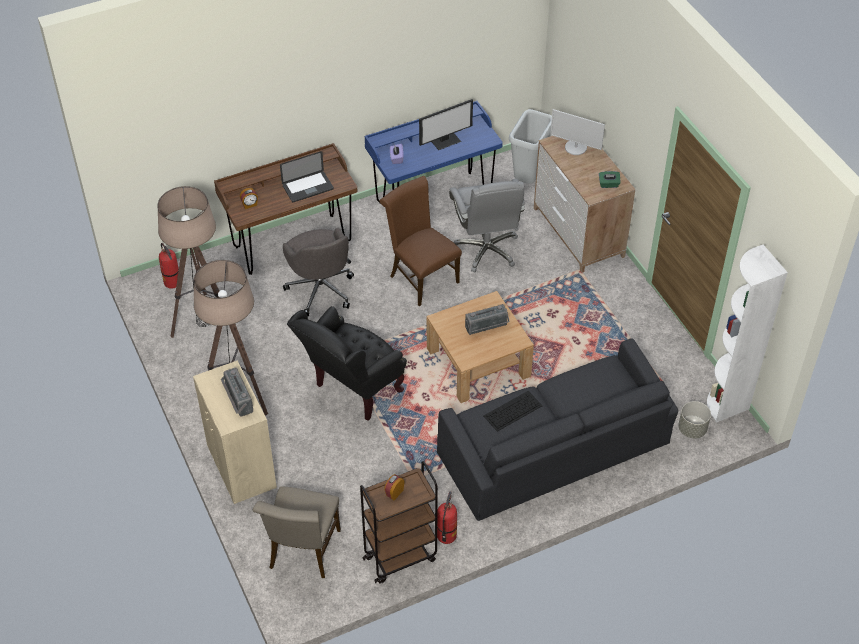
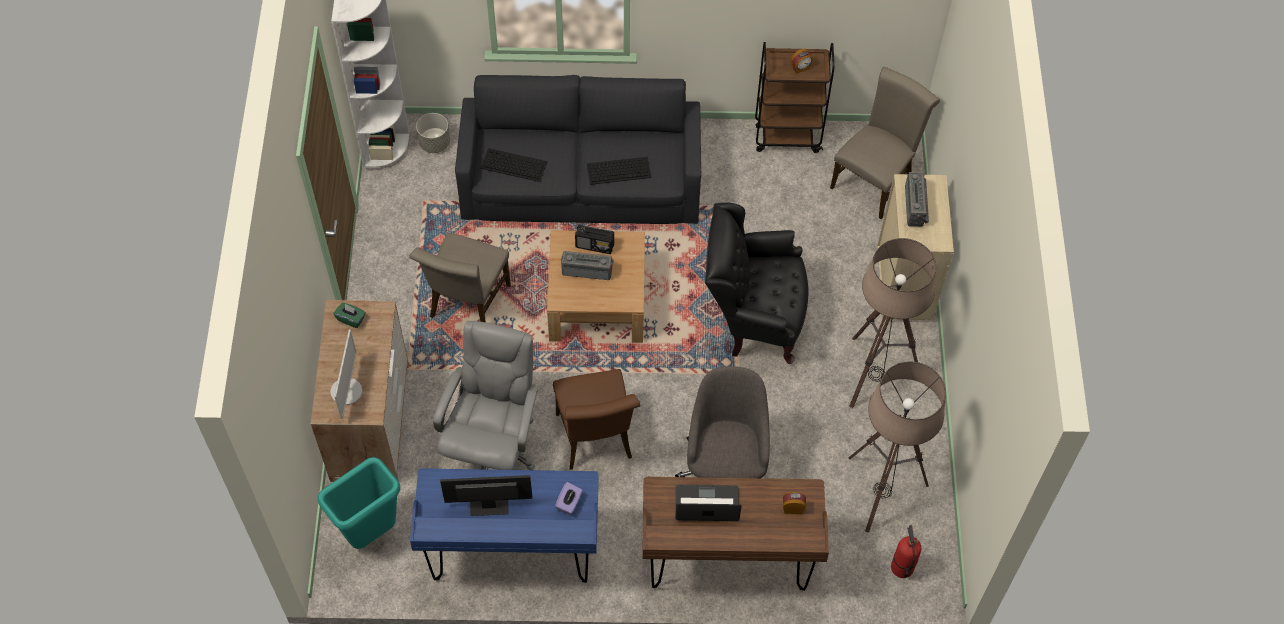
camera: 155 degrees left, 10 degrees up
black armchair [287,306,407,421] -> black armchair turned 150 degrees counterclockwise [705,202,809,364]
fire extinguisher [437,491,457,544] -> none
grey trash can [509,109,552,183] -> turquoise trash can [318,457,400,549]
monitor [550,109,605,155] -> monitor turned 45 degrees clockwise [331,329,362,419]
none -> beige chair [409,233,511,322]
none -> keyboard [481,148,547,182]
none -> radio [575,225,614,254]

